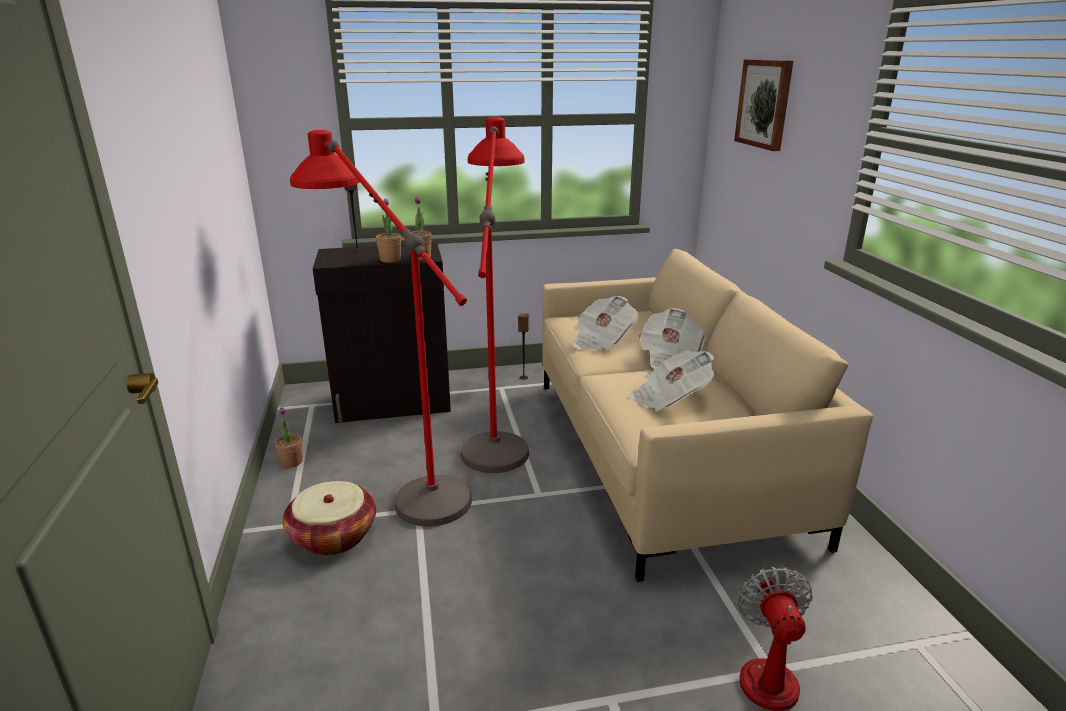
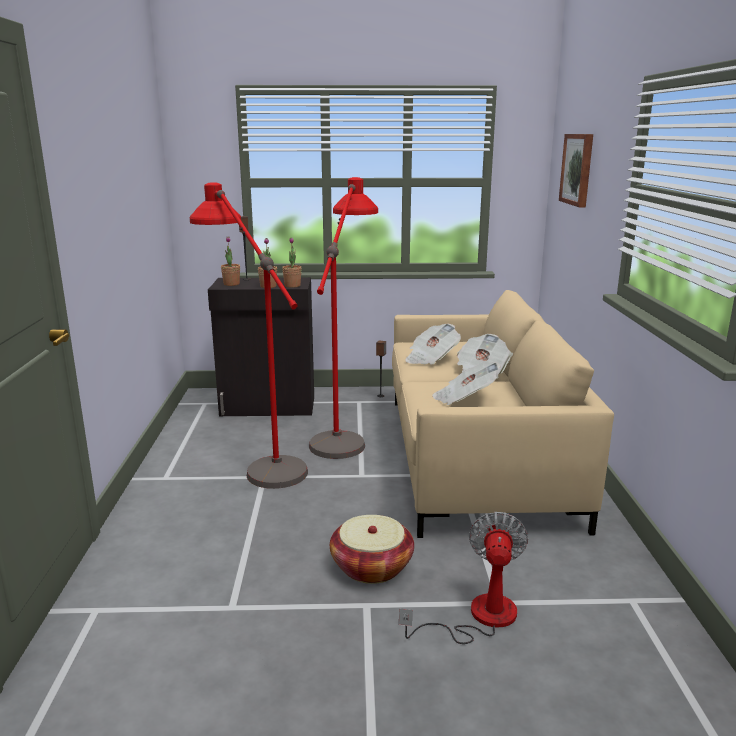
camera: 10 degrees right, 5 degrees down
potted plant [275,407,303,468] -> potted plant moved to [221,237,240,286]
basket [283,481,376,556] -> basket moved to [330,515,414,584]

